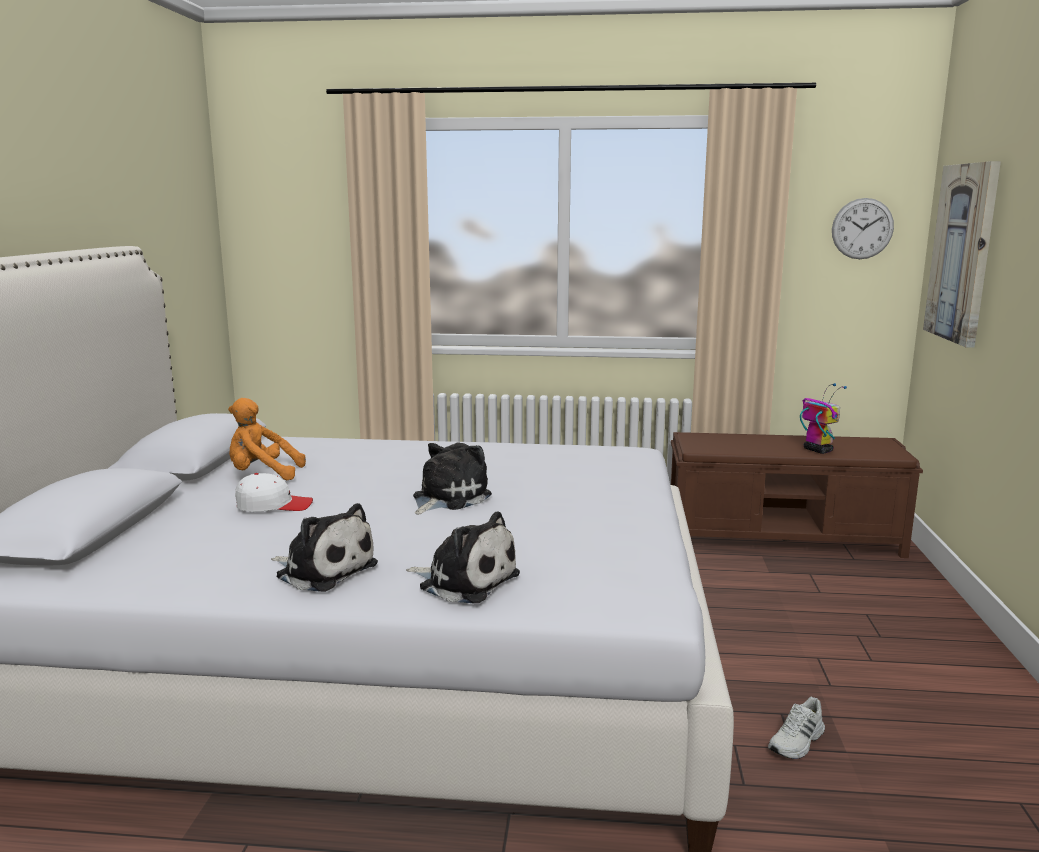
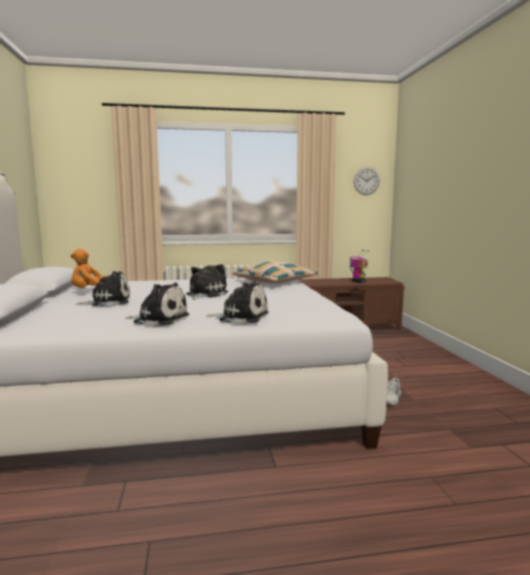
camera: 15 degrees left, 5 degrees down
white cap [235,473,313,512] -> plush toy [75,271,130,306]
picture [923,161,1001,348] -> none
none -> pillow [232,261,318,284]

